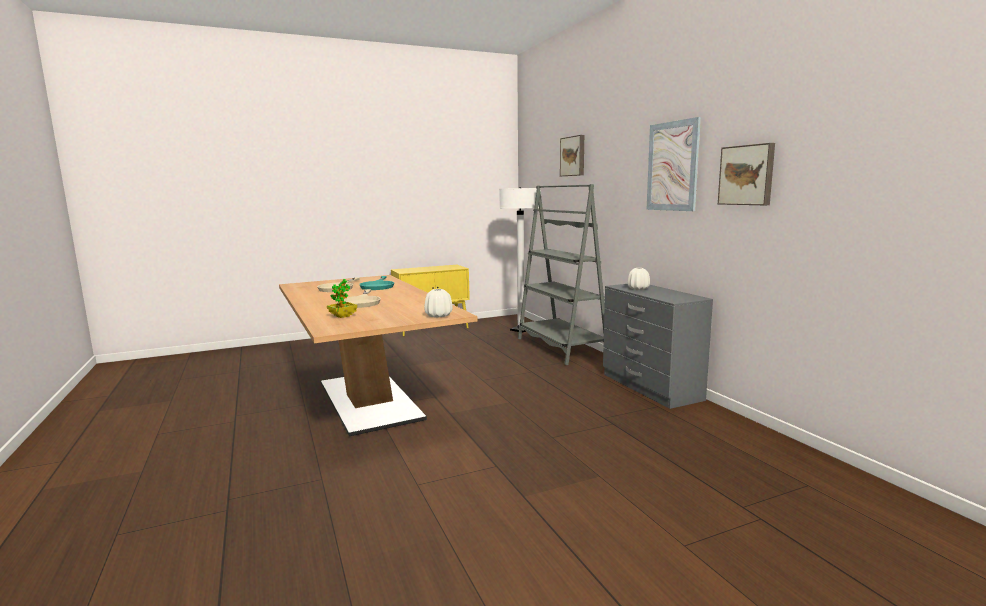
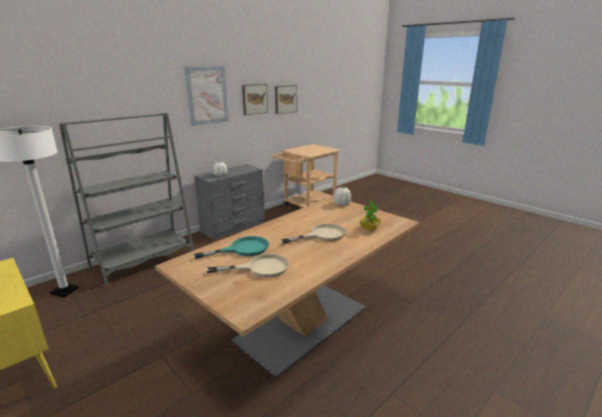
camera: 110 degrees left, 10 degrees up
picture [560,135,584,176] -> picture moved to [275,85,297,114]
none -> beige cart [272,144,340,208]

